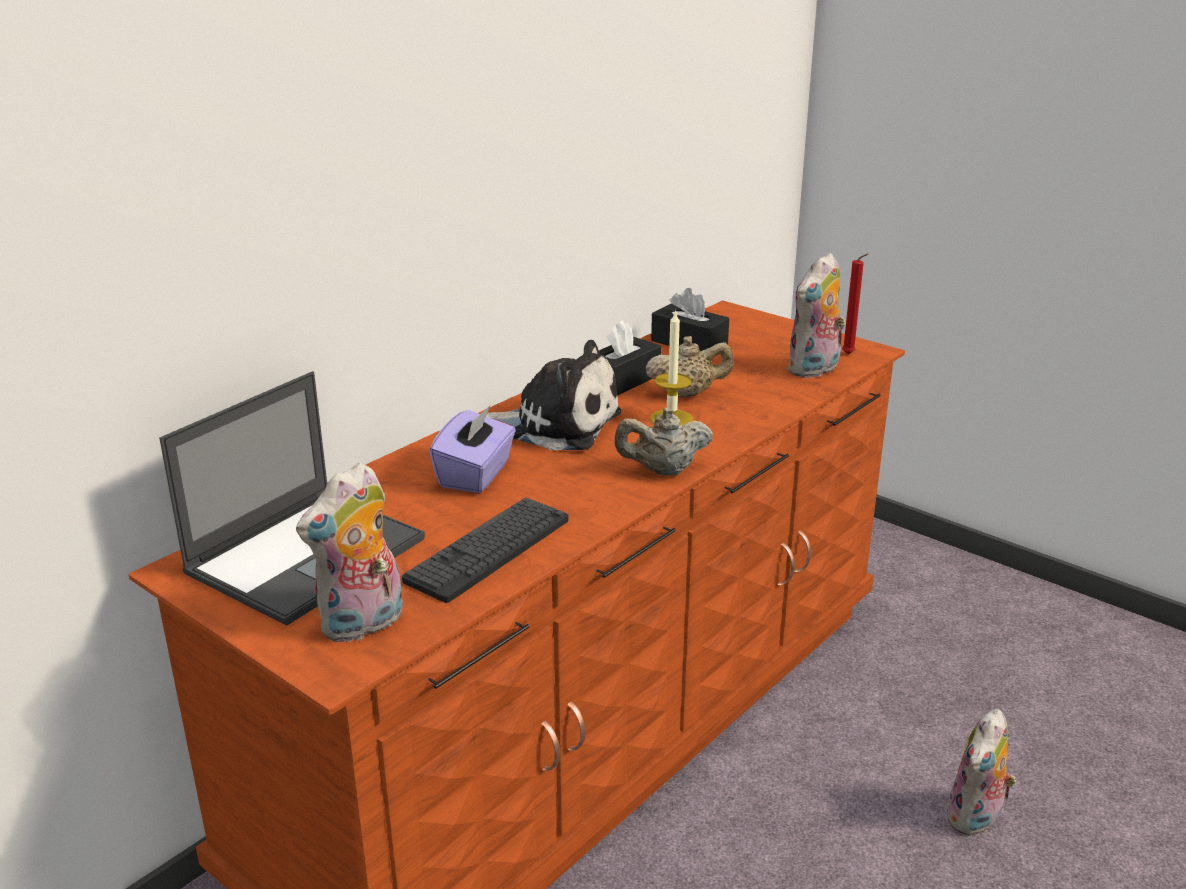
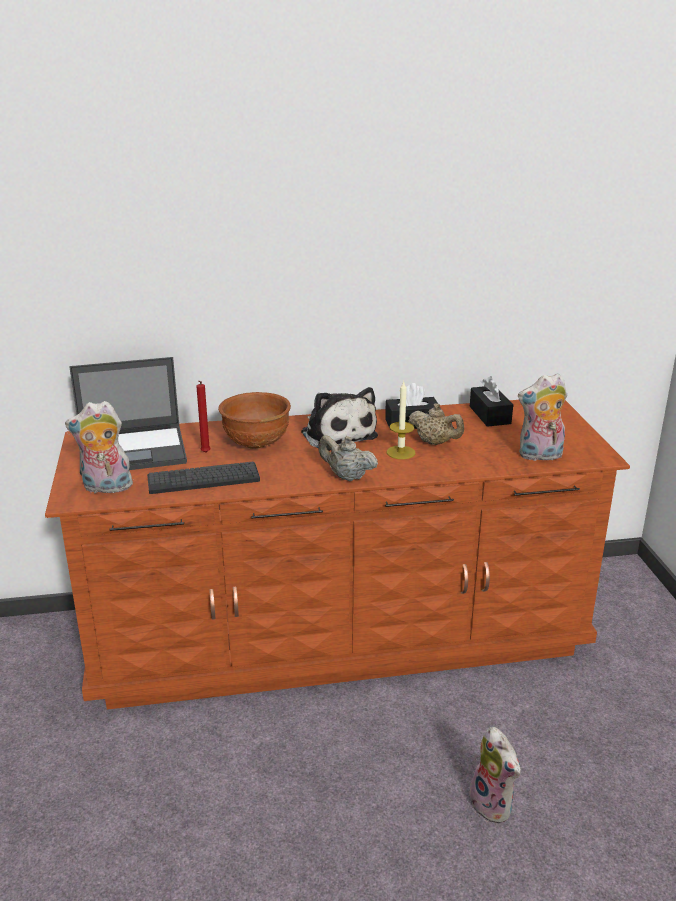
camera: 40 degrees right, 0 degrees up
purple tissue box [429,406,516,493] -> brown bowl [218,392,291,449]
red candle [842,254,868,354] -> red candle moved to [196,381,211,453]
plush toy [945,708,1016,836] -> plush toy turned 105 degrees counterclockwise [469,727,521,823]

